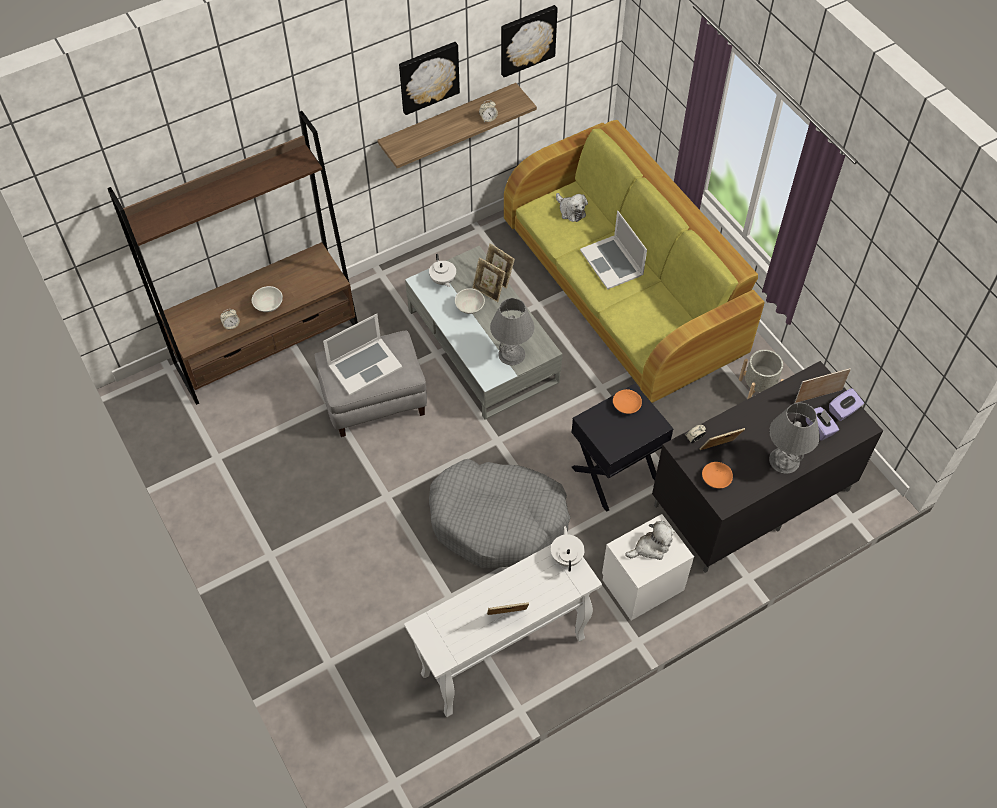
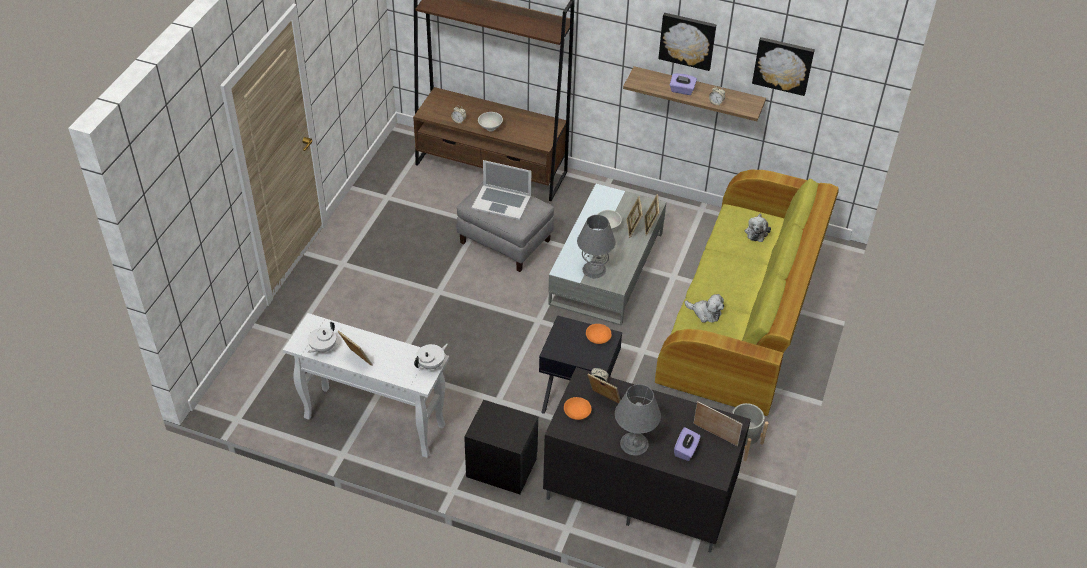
camera: 50 degrees right, 10 degrees down
white teapot [429,254,456,287] -> white teapot moved to [308,322,336,353]
grey dog bed [429,459,570,568] -> none
laptop [580,211,647,290] -> none
white nightstand [602,514,694,621] -> black nightstand [464,400,538,494]
plush toy [625,521,674,560] -> plush toy moved to [685,294,724,323]
purple tissue box [829,388,864,421] -> purple tissue box moved to [670,73,697,95]

